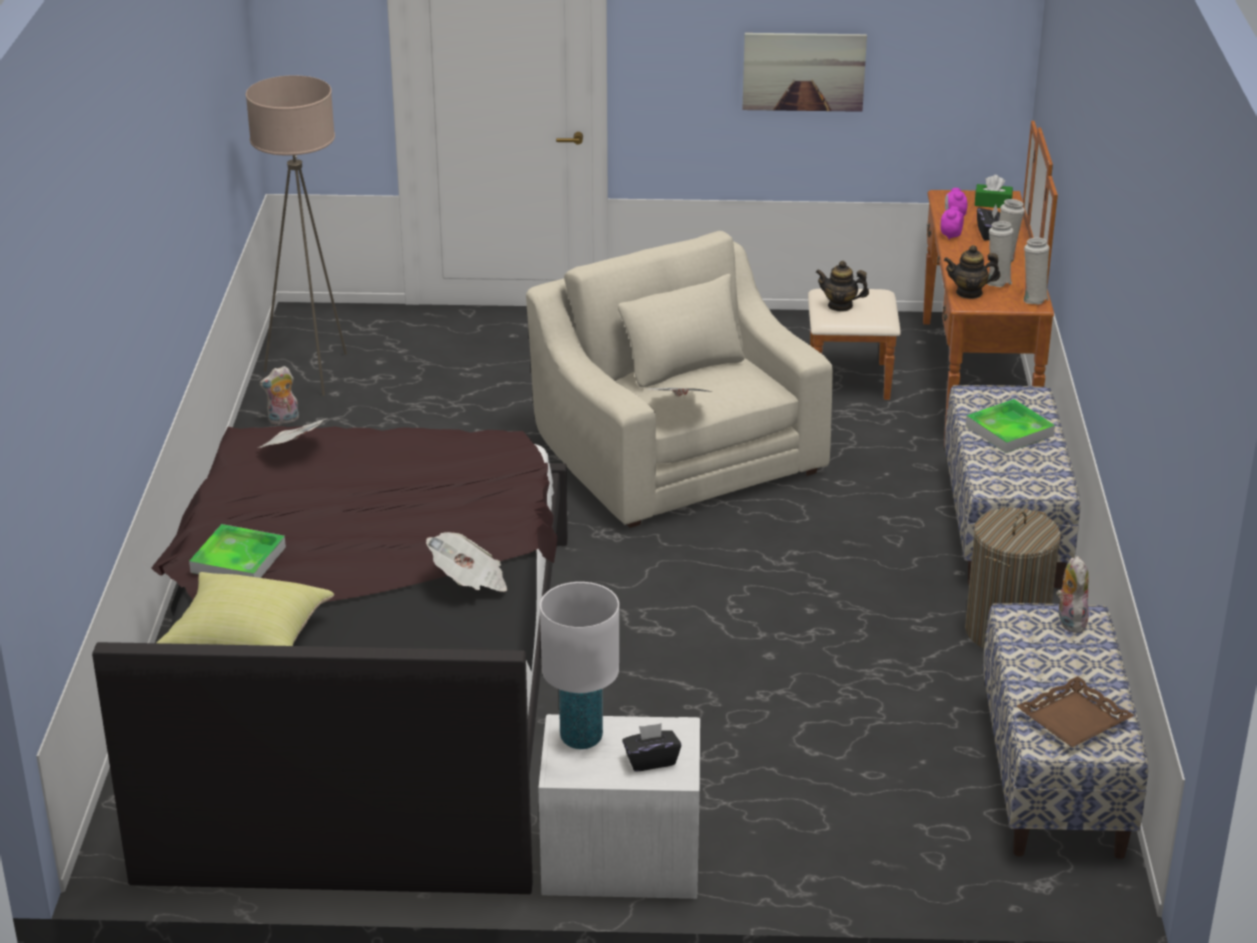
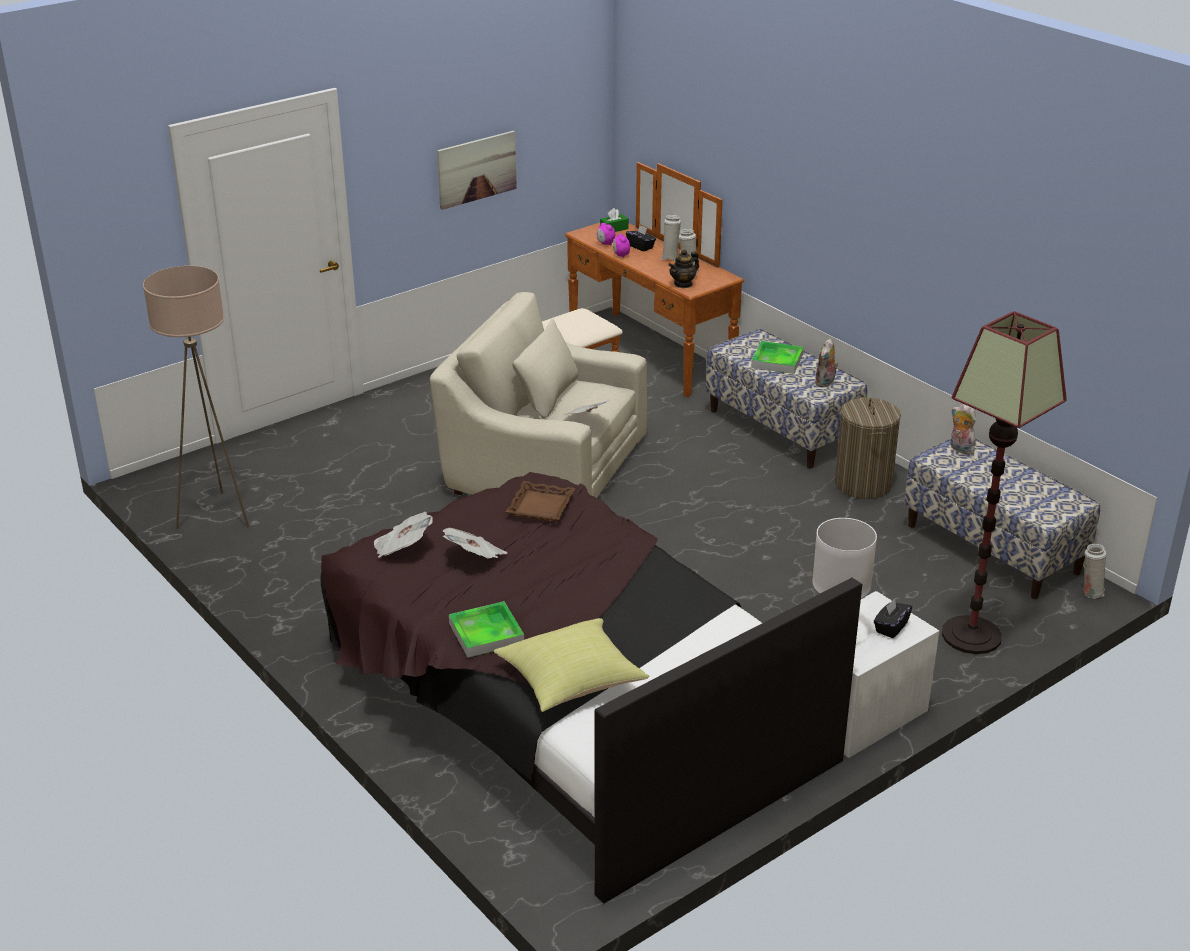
camera: 40 degrees left, 0 degrees up
plush toy [260,366,299,425] -> plush toy moved to [815,339,838,388]
newspaper [426,532,507,592] -> newspaper moved to [443,528,507,559]
teapot [816,261,869,312] -> none
brown tray [1017,676,1135,747] -> brown tray moved to [506,481,575,522]
white vase [1024,238,1050,304] -> white vase moved to [1084,544,1107,599]
none -> floor lamp [942,311,1067,654]

